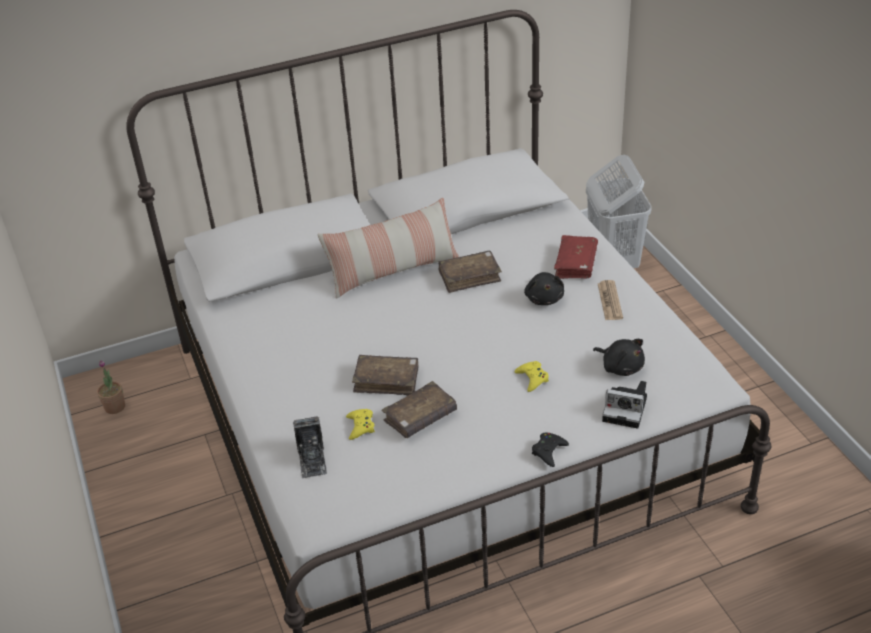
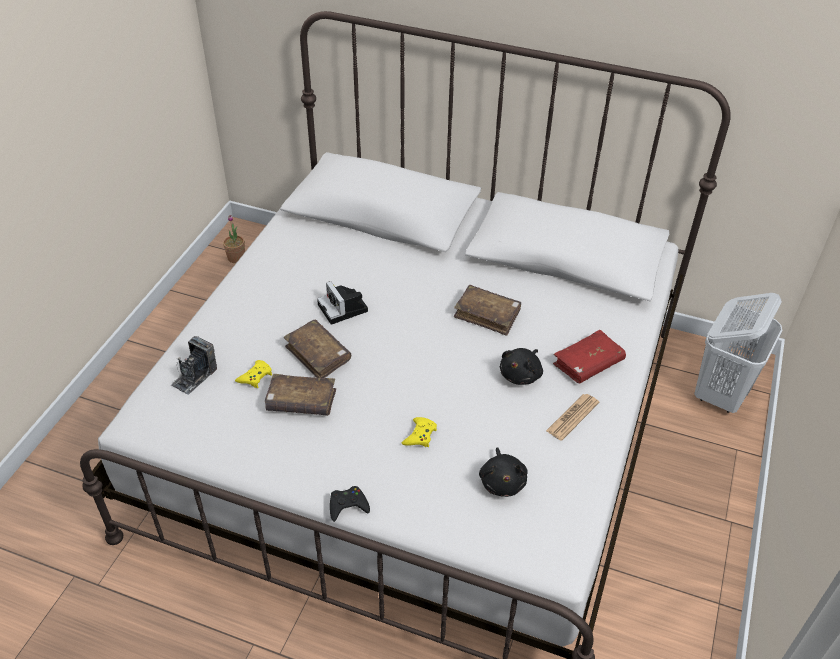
camera: 40 degrees right, 5 degrees up
pillow [318,198,459,299] -> none
camera [602,381,647,429] -> camera moved to [317,281,368,325]

